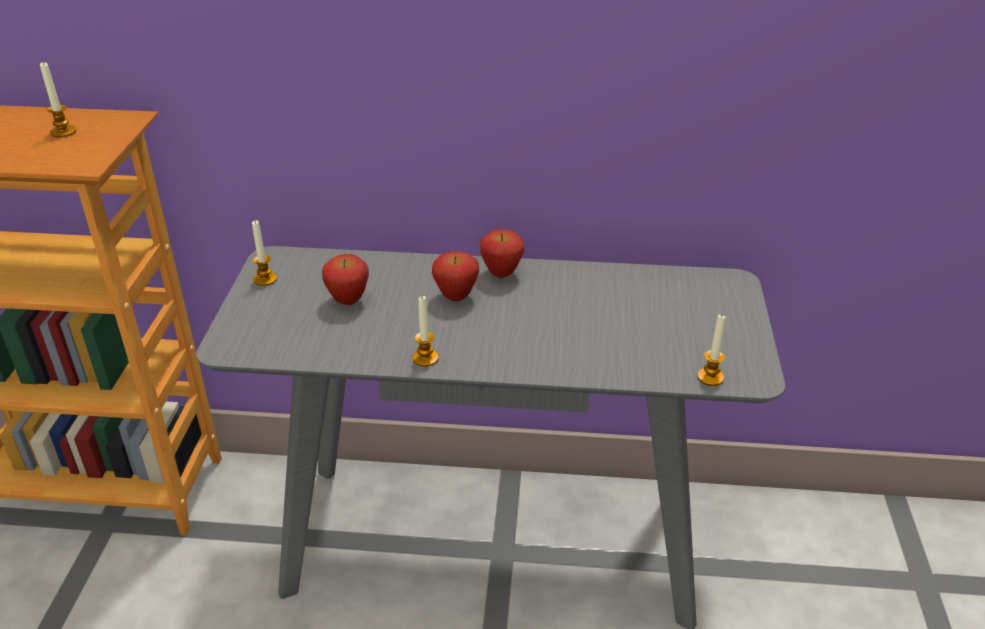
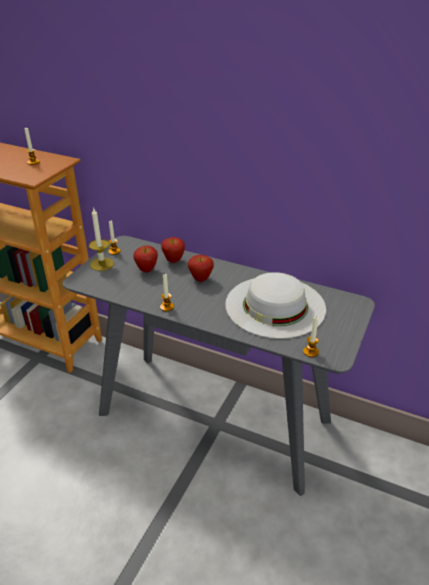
camera: 20 degrees right, 0 degrees up
apple [480,229,524,278] -> apple moved to [161,237,185,263]
none -> candle [89,207,114,271]
none -> white hat [225,272,326,339]

